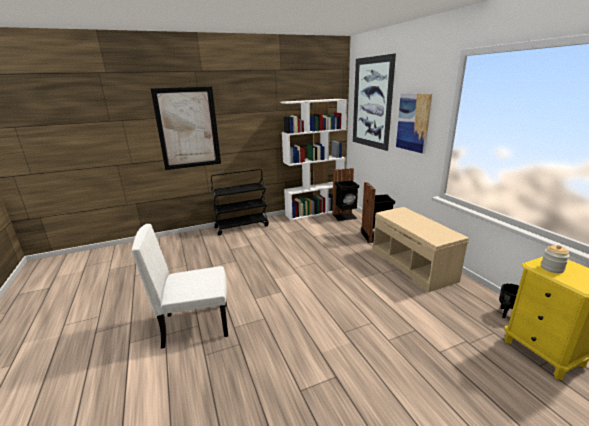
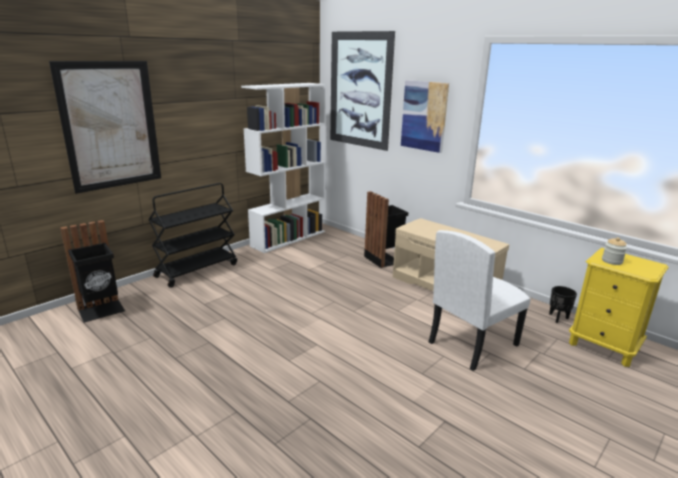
camera: 25 degrees left, 0 degrees up
white chair [132,224,228,349] -> white chair moved to [429,230,531,371]
black trash can [332,168,359,221] -> black trash can moved to [60,220,125,323]

